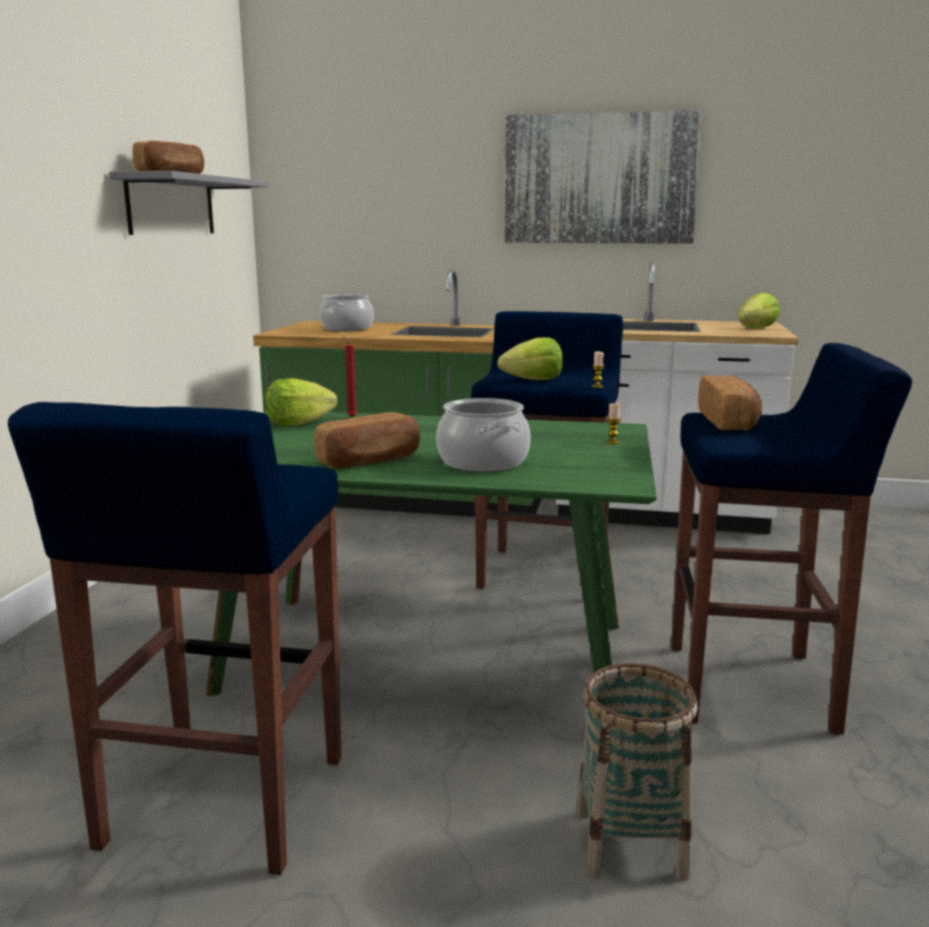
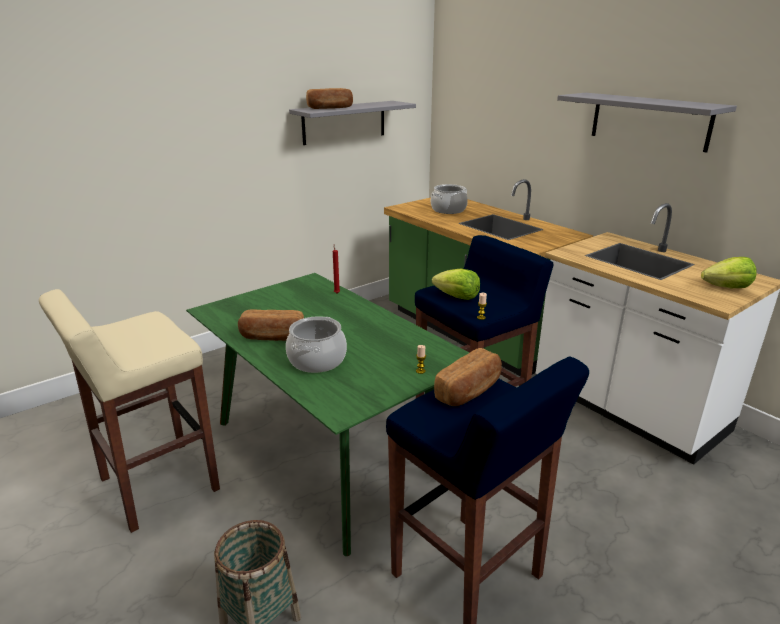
camera: 40 degrees right, 10 degrees up
blue stool [8,402,342,875] -> beige stool [39,289,220,533]
lettuce [265,378,337,426] -> none
picture [504,110,703,244] -> grey shelf [557,93,737,153]

